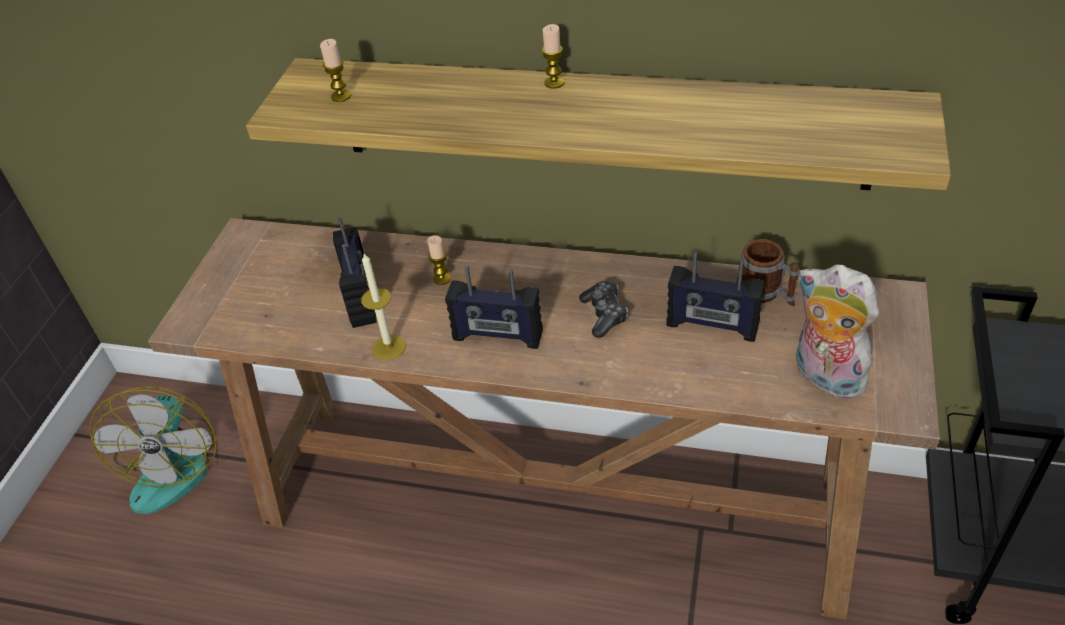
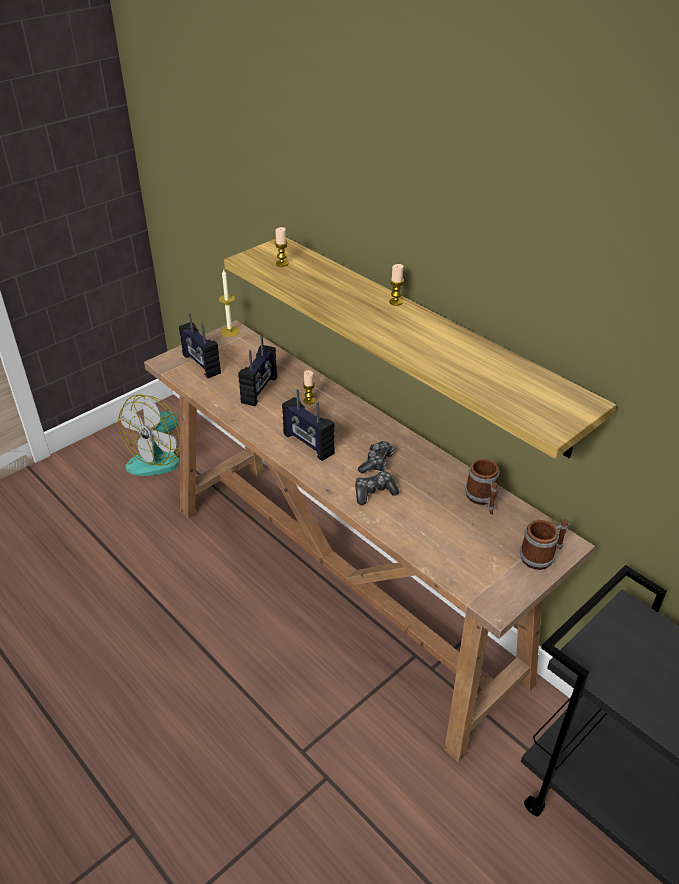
camera: 30 degrees right, 5 degrees down
candle [361,253,406,360] -> candle moved to [218,269,239,337]
radio [666,252,765,342] -> radio moved to [179,313,221,378]
plush toy [796,265,879,399] -> none
none -> game controller [355,471,399,505]
none -> mug [520,519,568,570]

